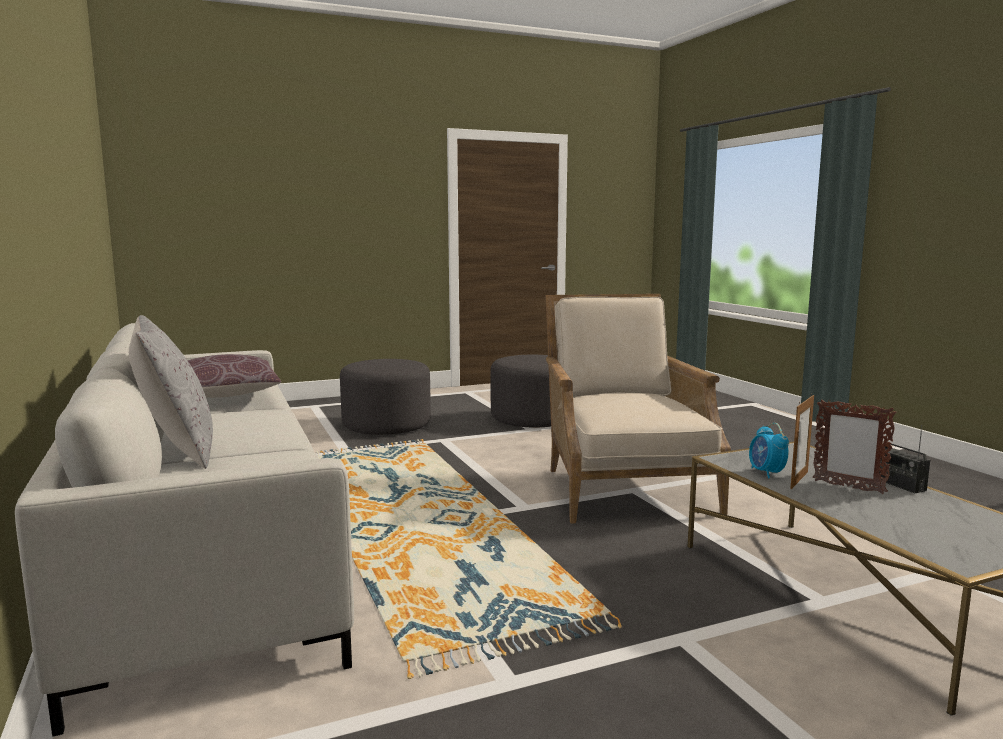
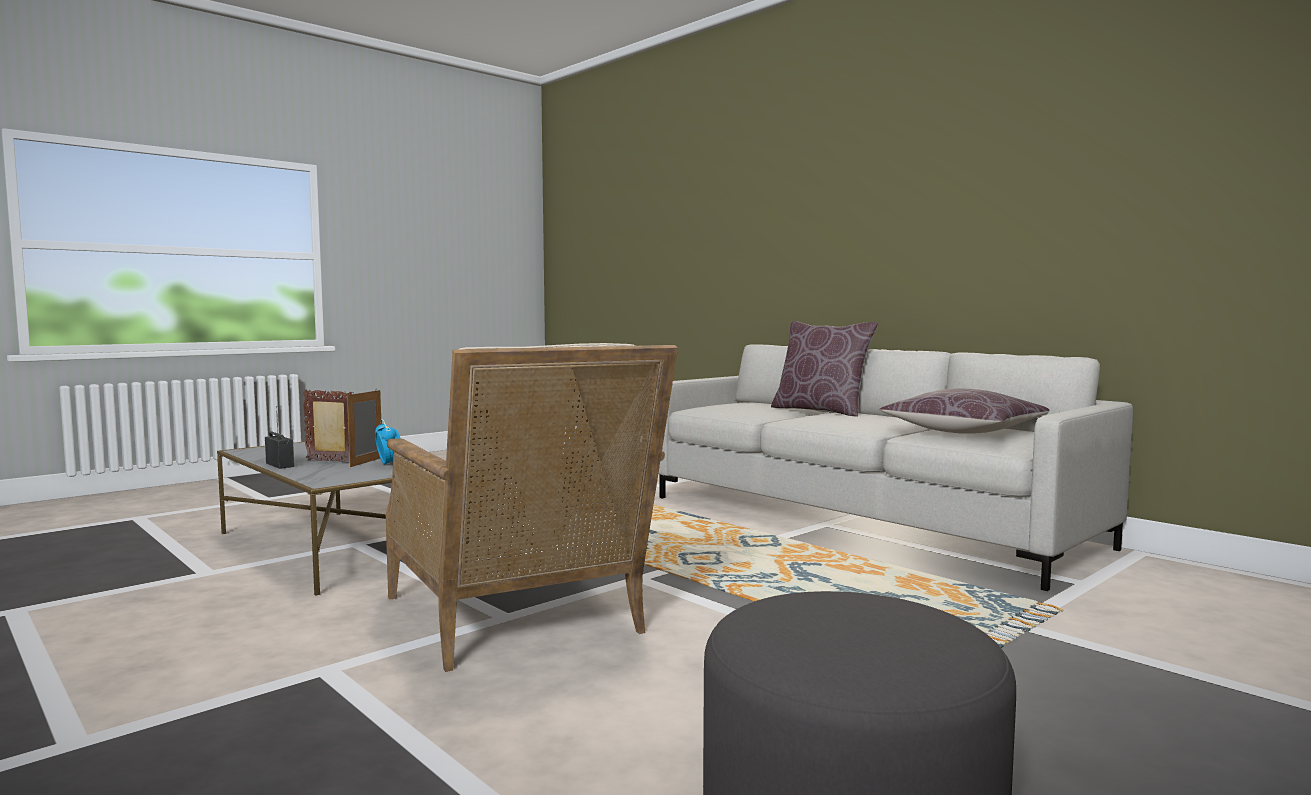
camera: 160 degrees right, 5 degrees down
grey pillow [129,315,213,469] -> brown pillow [771,321,878,417]
grey ottoman [340,359,431,435] -> none

